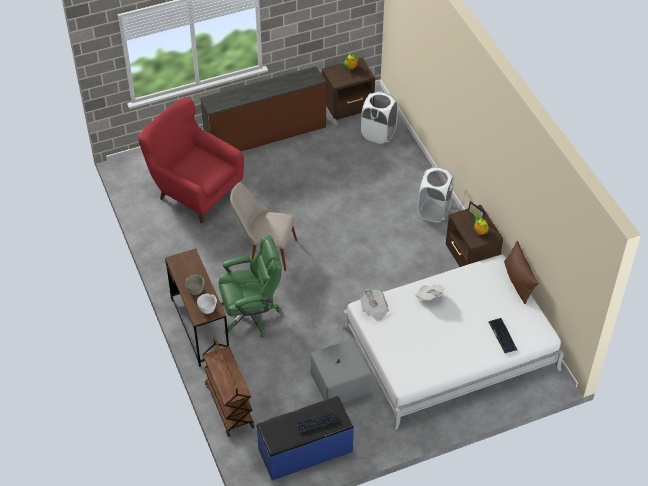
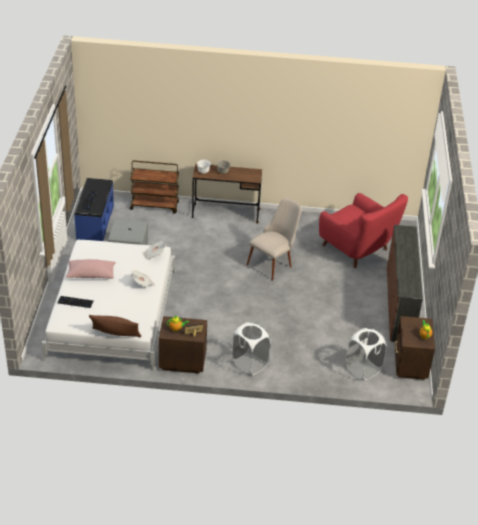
camera: 115 degrees right, 10 degrees down
red armchair [138,97,244,223] -> red armchair turned 75 degrees clockwise [319,193,408,268]
green office chair [219,236,282,338] -> none
none -> pink pillow [66,259,116,279]

